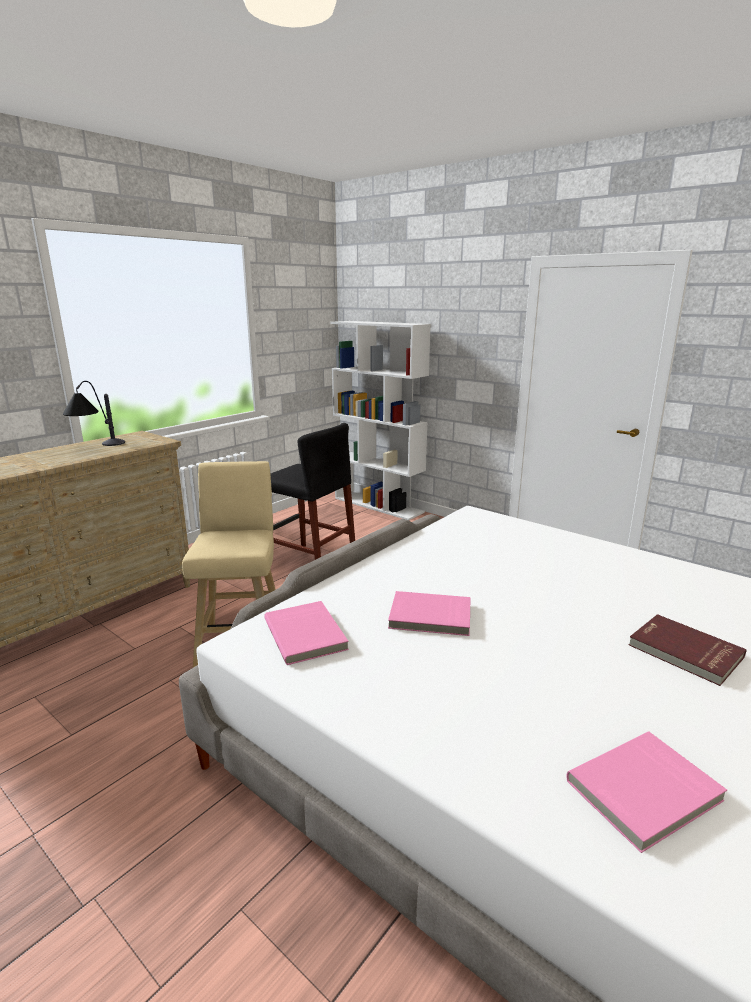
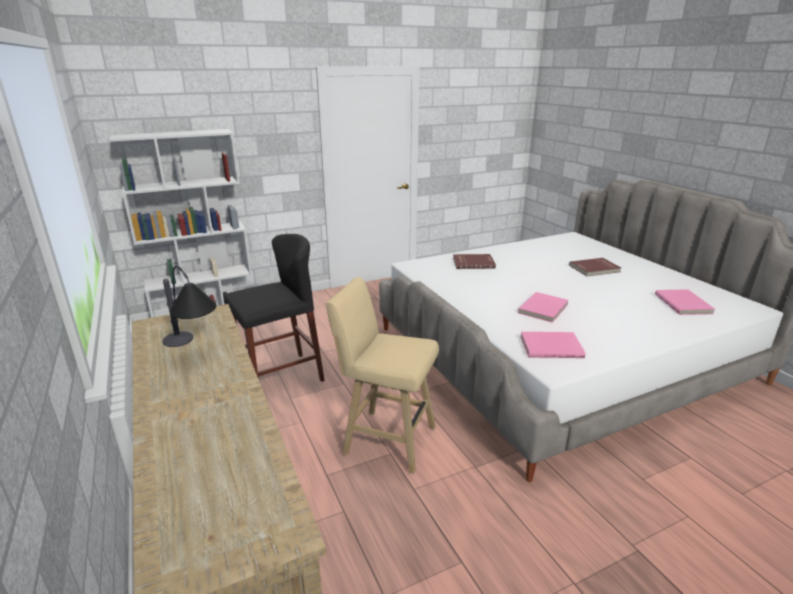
camera: 65 degrees left, 5 degrees up
none -> red book [453,254,496,269]

